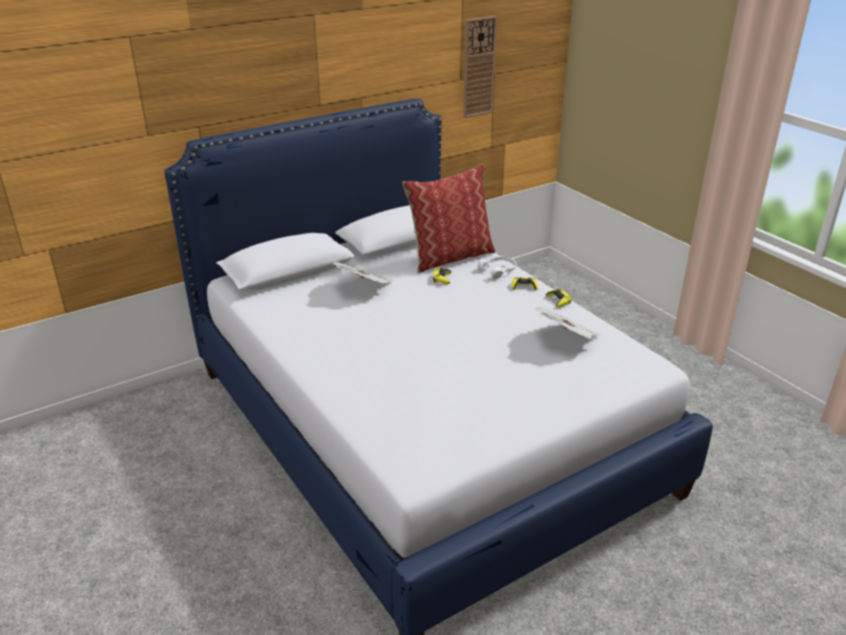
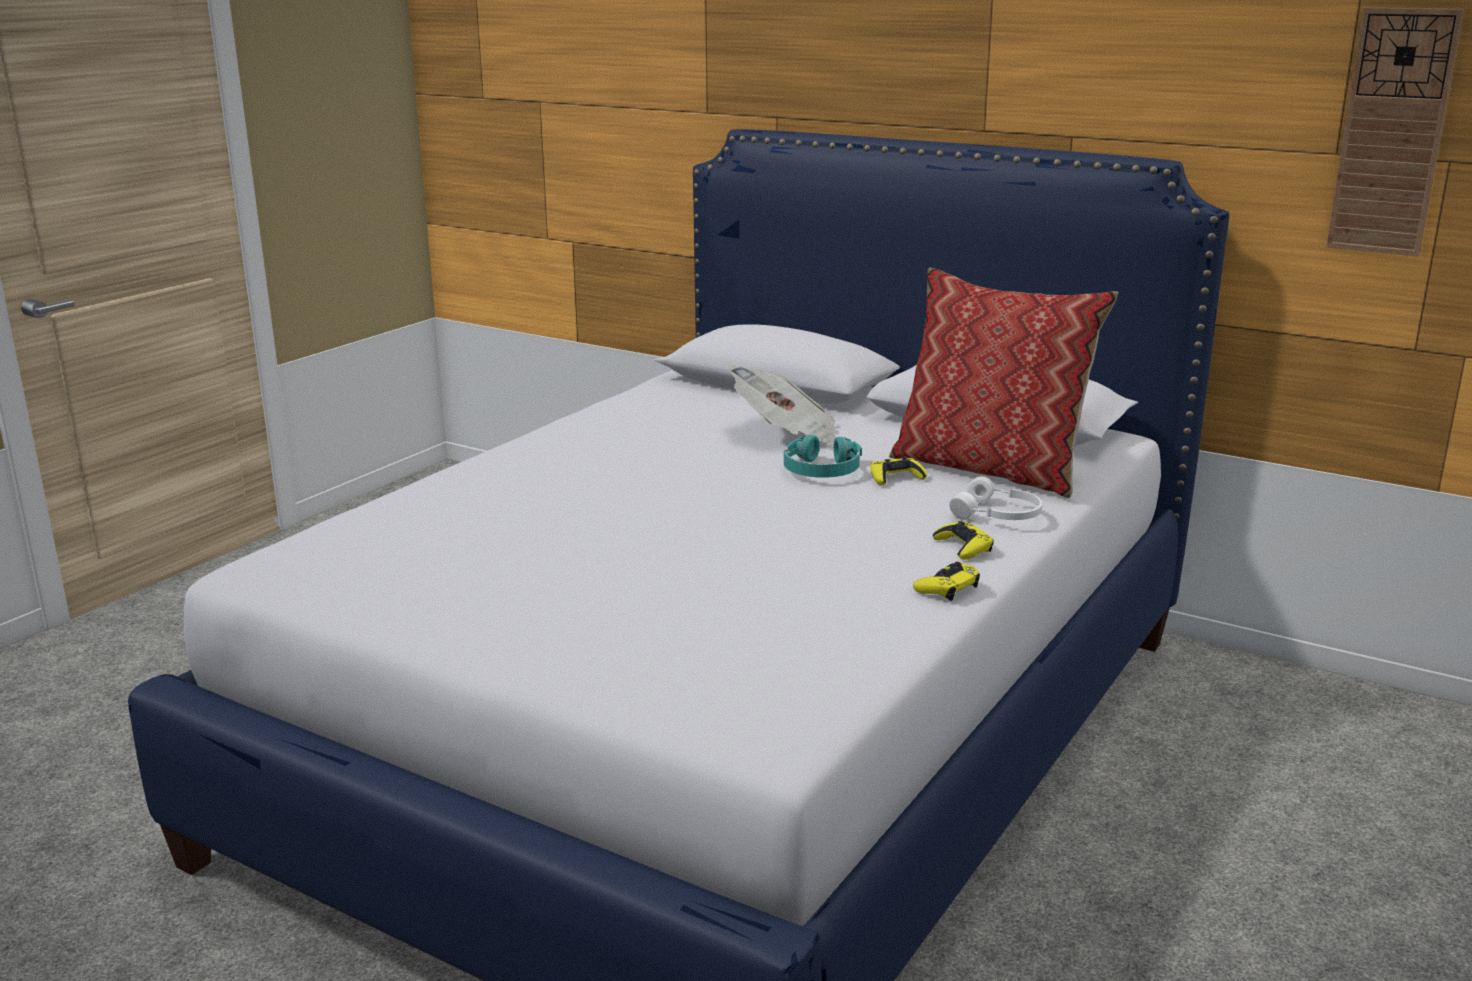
camera: 65 degrees right, 10 degrees down
newspaper [535,307,600,339] -> none
none -> turquoise headphones [784,435,862,478]

